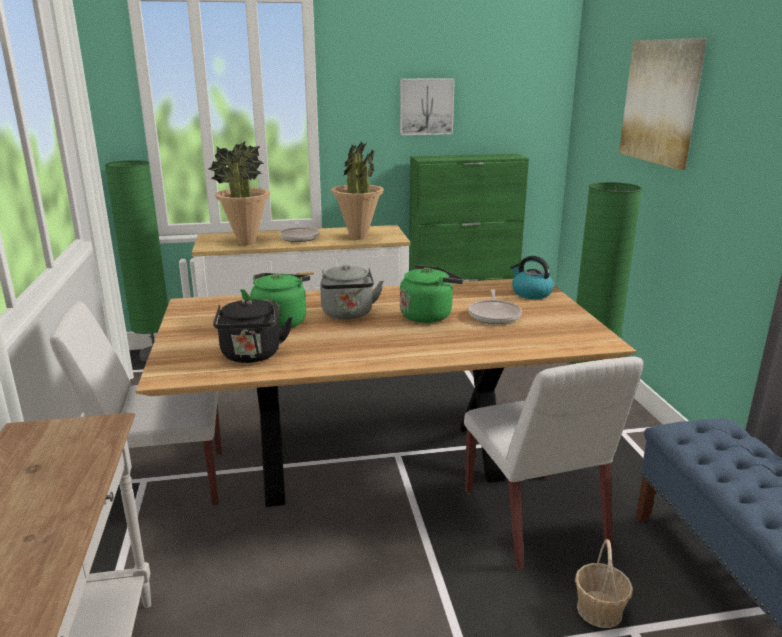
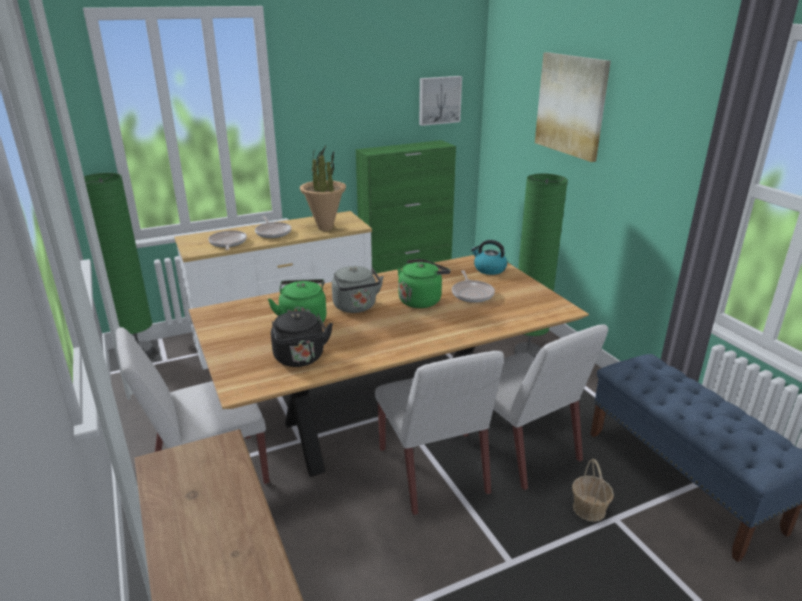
camera: 15 degrees left, 5 degrees up
potted plant [208,141,270,245] -> frying pan [208,230,247,250]
picture [400,78,455,135] -> picture moved to [419,76,462,126]
none -> white chair [375,351,504,515]

